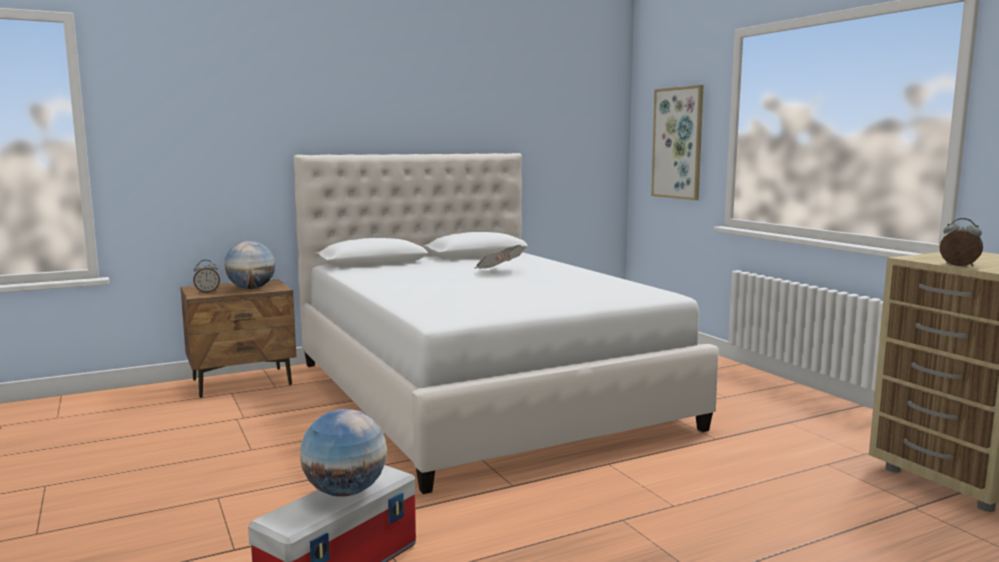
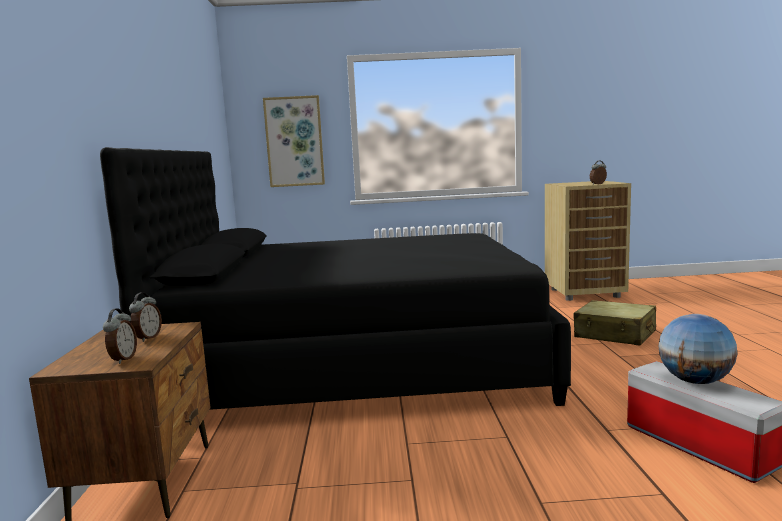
camera: 65 degrees left, 0 degrees up
globe [225,241,275,289] -> alarm clock [129,292,162,342]
white bed [293,153,719,494] -> black bed [100,147,571,410]
newspaper [475,245,526,269] -> none
none -> beige suitcase [573,300,656,346]

